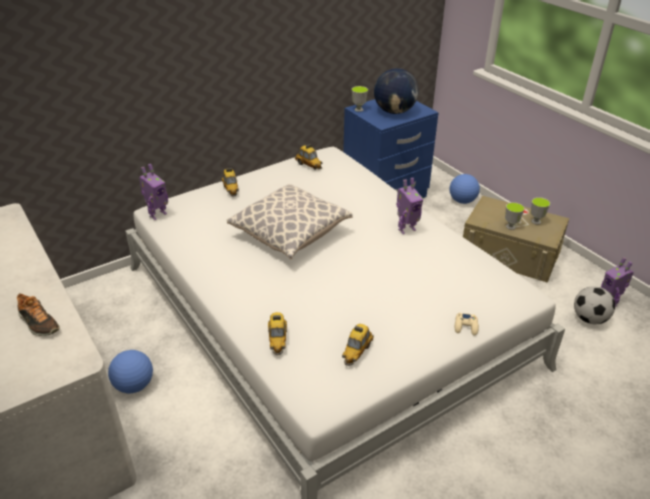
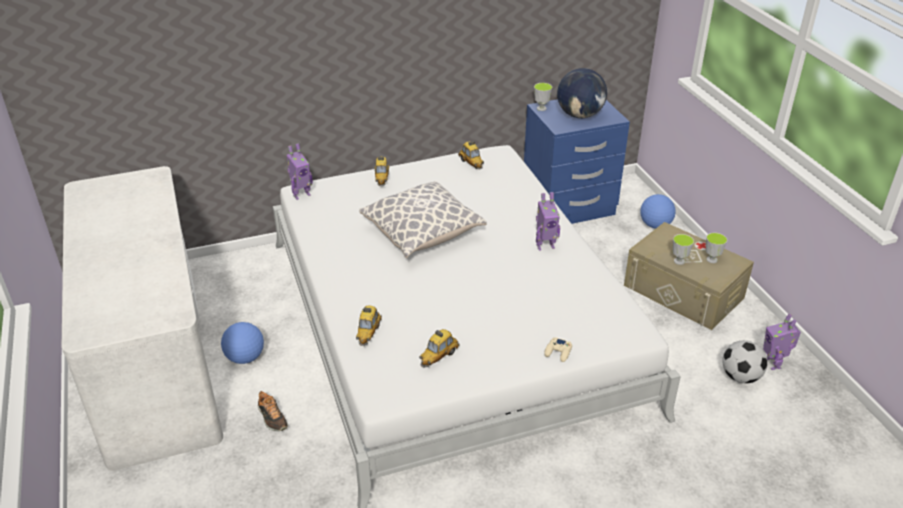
camera: 15 degrees right, 0 degrees up
shoe [17,293,60,336] -> shoe moved to [258,391,288,431]

